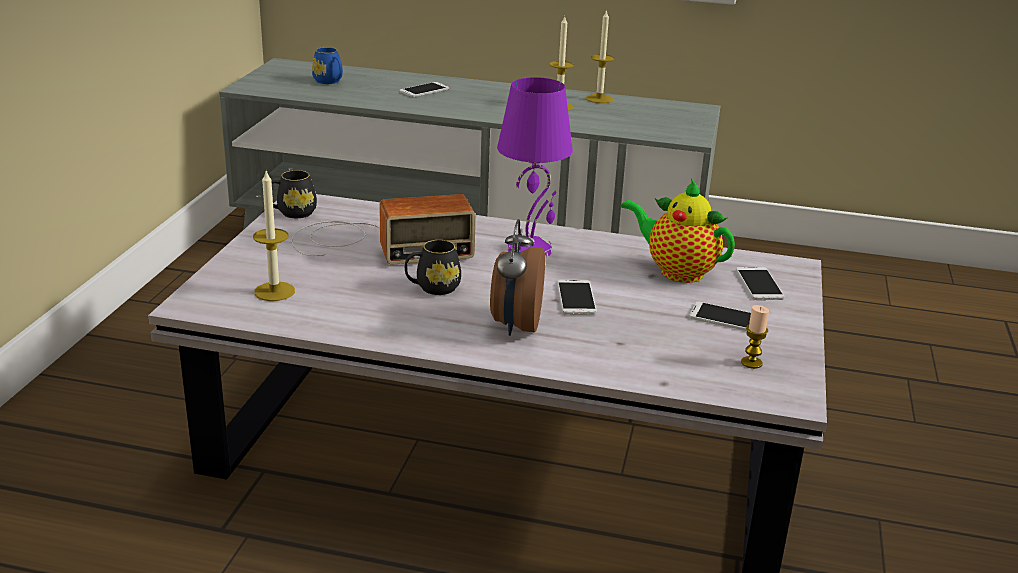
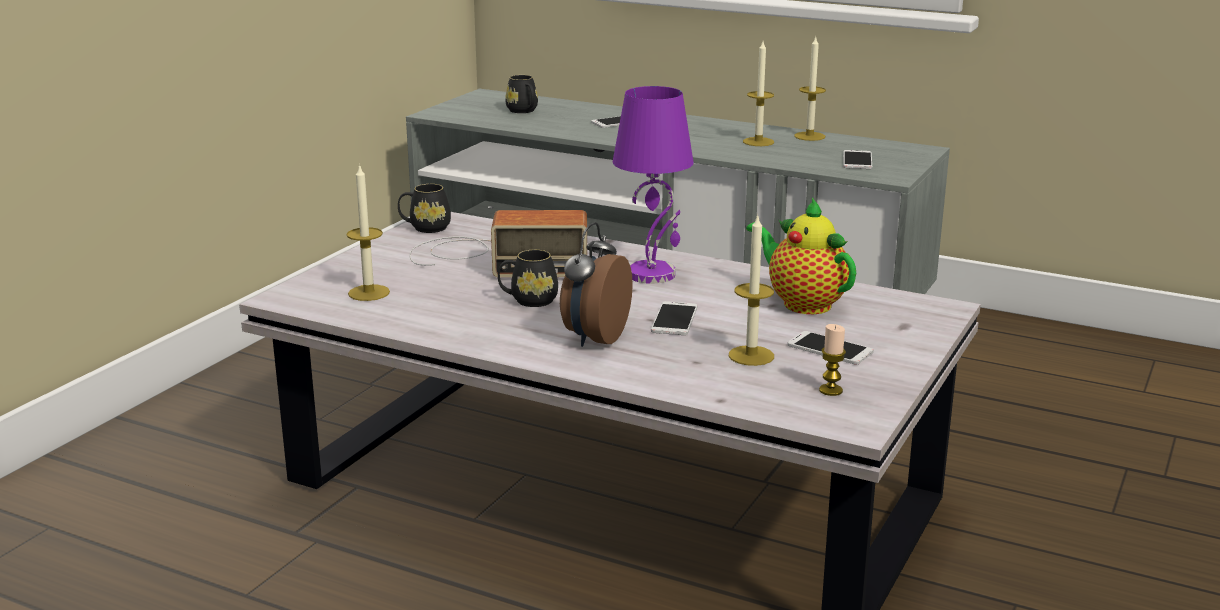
camera: 15 degrees right, 5 degrees down
blue mug [312,47,343,84] -> black mug [505,75,538,113]
phone [736,267,785,300] -> phone moved to [843,150,872,169]
none -> candle [729,214,774,366]

